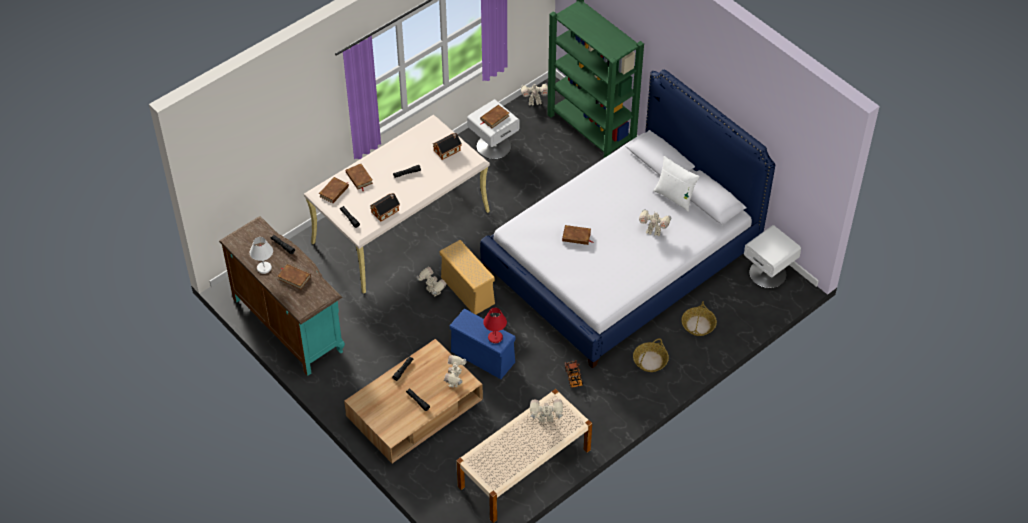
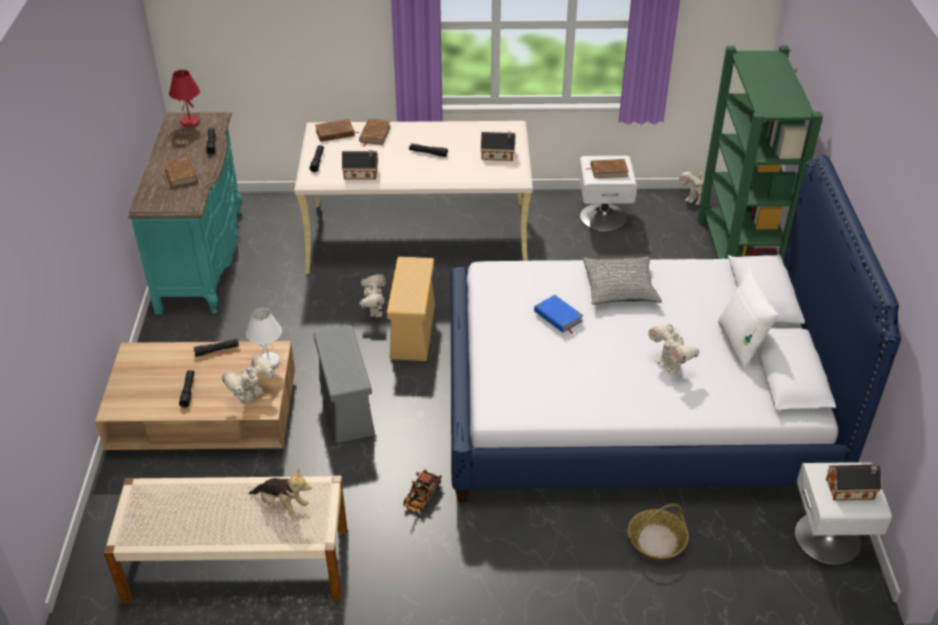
camera: 40 degrees right, 10 degrees down
white table lamp [250,237,273,274] -> white table lamp moved to [246,308,282,367]
blue storage box [450,309,515,379] -> grey storage box [313,325,375,443]
red table lamp [483,308,507,343] -> red table lamp moved to [169,70,200,127]
toy robot [530,399,563,423] -> plush toy [248,469,312,517]
brown book [562,225,593,245] -> blue book [534,295,583,334]
basket [633,338,669,372] -> none
none -> grey pillow [583,257,662,305]
none -> toy house [826,465,882,501]

